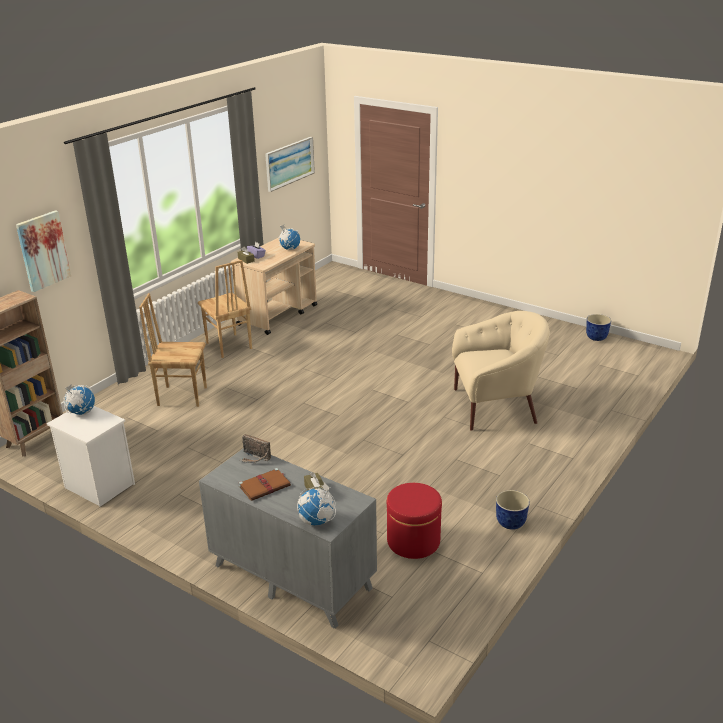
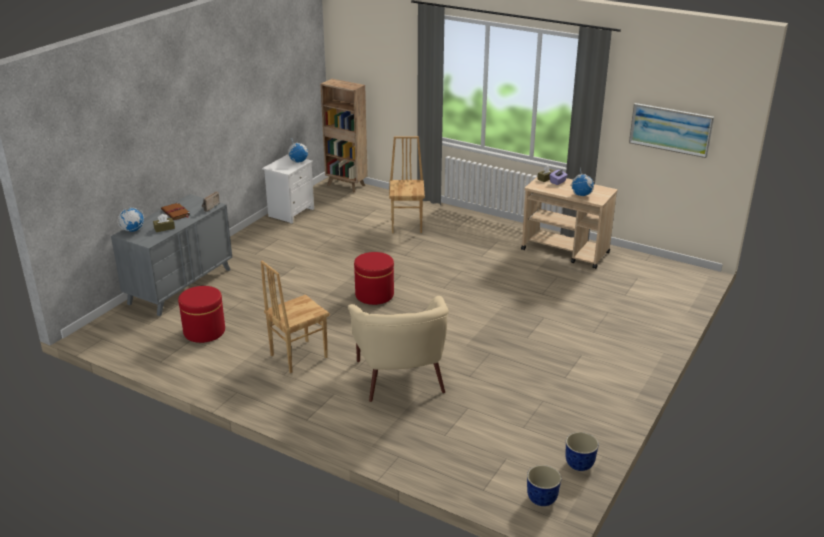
camera: 85 degrees right, 0 degrees up
picture [16,210,71,292] -> none
brown chair [198,260,252,358] -> brown chair moved to [261,261,330,373]
planter [496,490,530,530] -> planter moved to [527,465,561,506]
none -> red ottoman [354,252,394,305]

